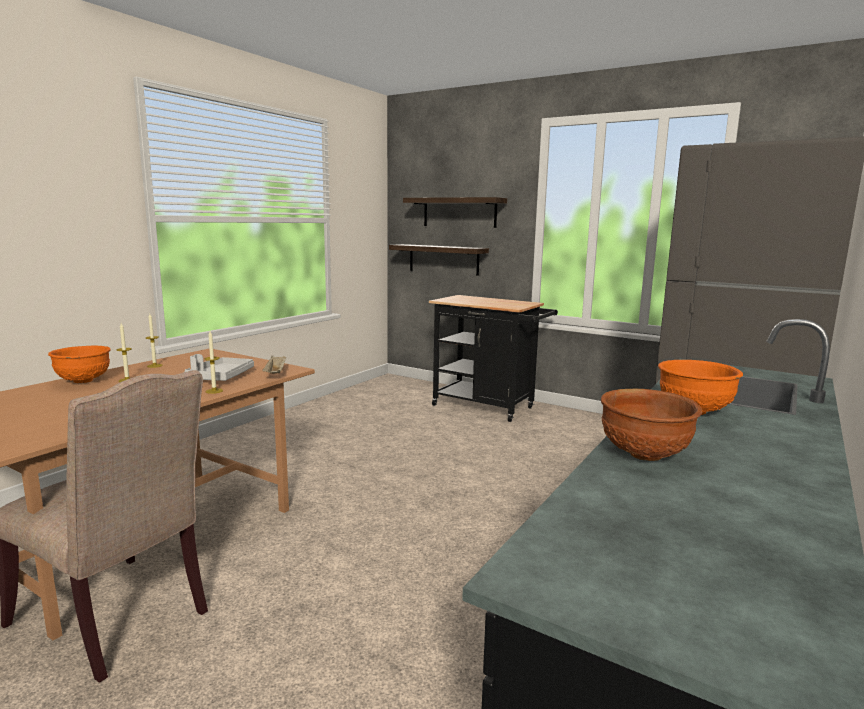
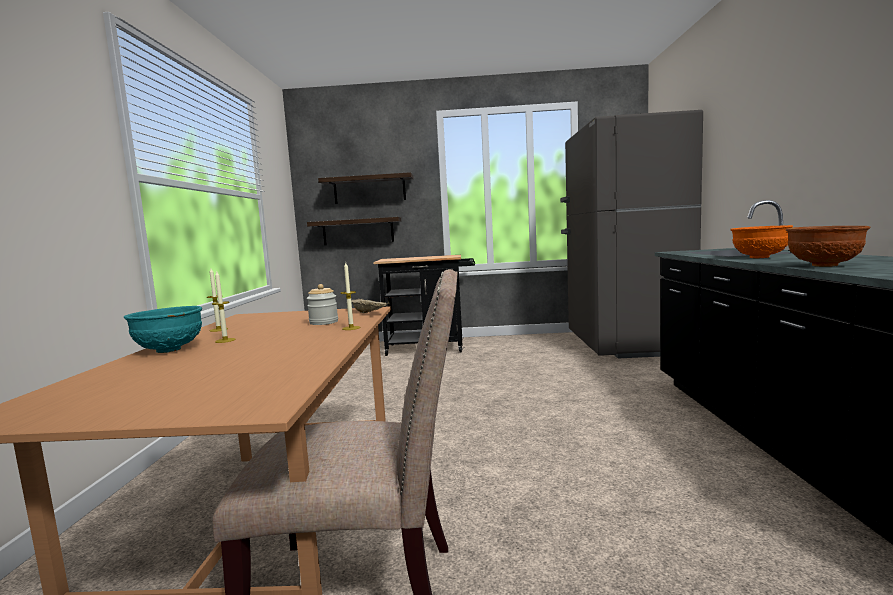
camera: 30 degrees left, 5 degrees down
orange bowl [48,346,111,383] -> turquoise bowl [124,306,202,353]
grey tray [185,354,254,381] -> jar [307,284,338,325]

